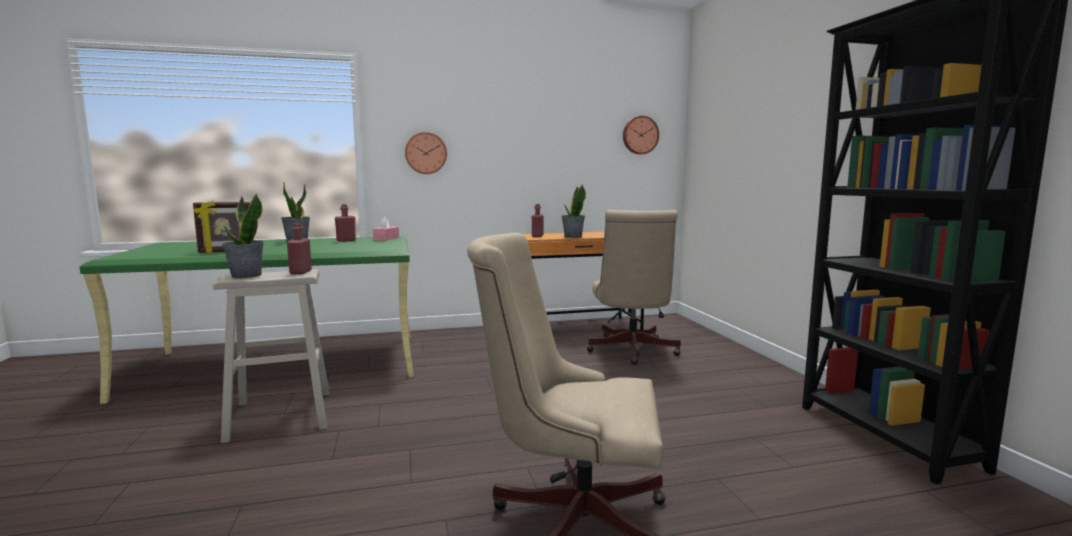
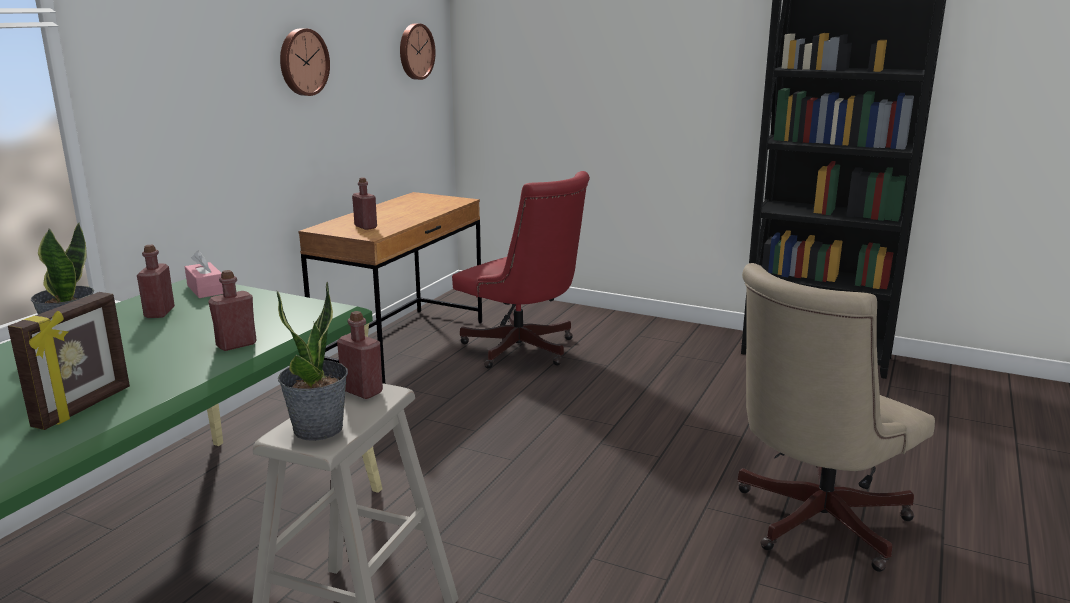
camera: 50 degrees left, 10 degrees up
wall clock [405,132,447,174] -> wall clock moved to [280,28,330,96]
potted plant [562,184,586,238] -> none
beige office chair [587,210,681,364] -> red office chair [452,171,590,369]
none -> red bottle [209,270,257,351]

